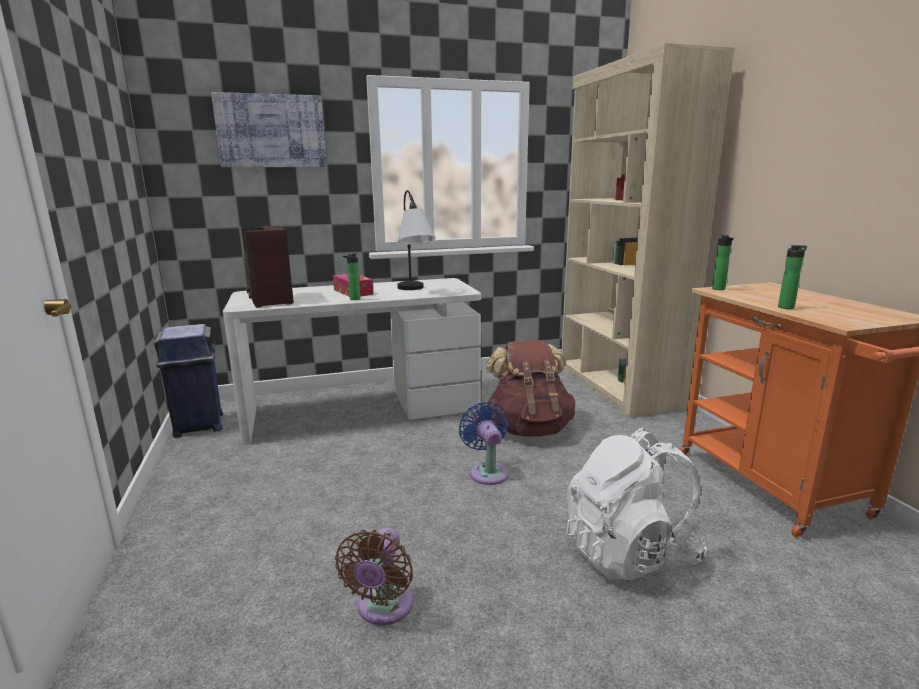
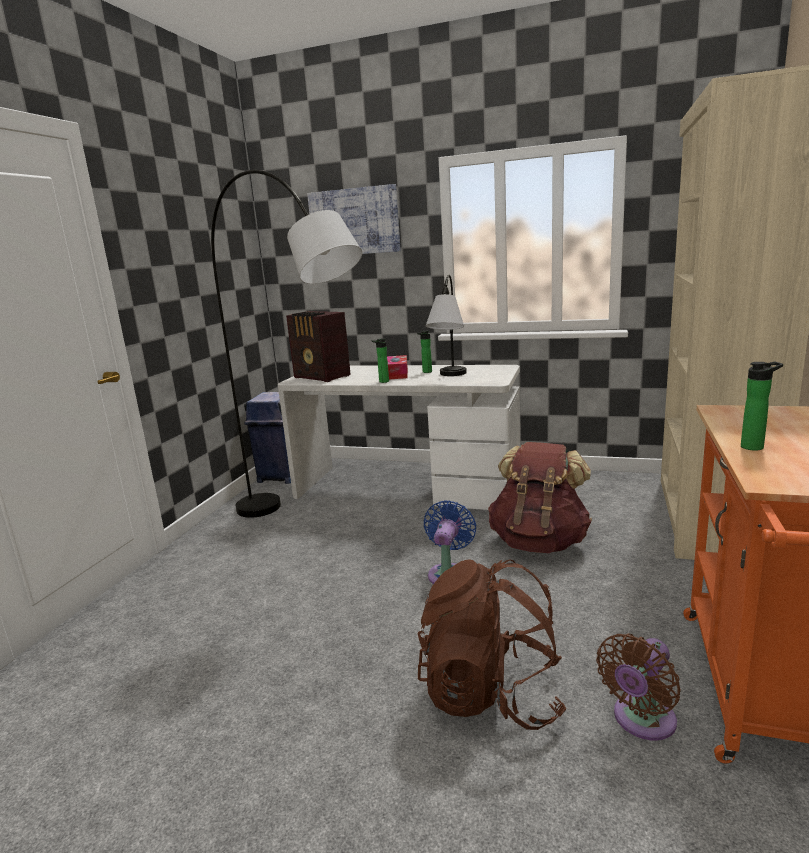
camera: 35 degrees right, 0 degrees up
radio [241,225,294,308] -> radio turned 60 degrees counterclockwise [286,311,350,382]
brown fan [335,528,413,625] -> brown fan moved to [596,633,681,740]
white backpack [566,428,707,580] -> brown backpack [418,559,567,730]
bottle [712,235,734,290] -> bottle moved to [417,330,432,373]
none -> grey floor lamp [211,170,362,518]

